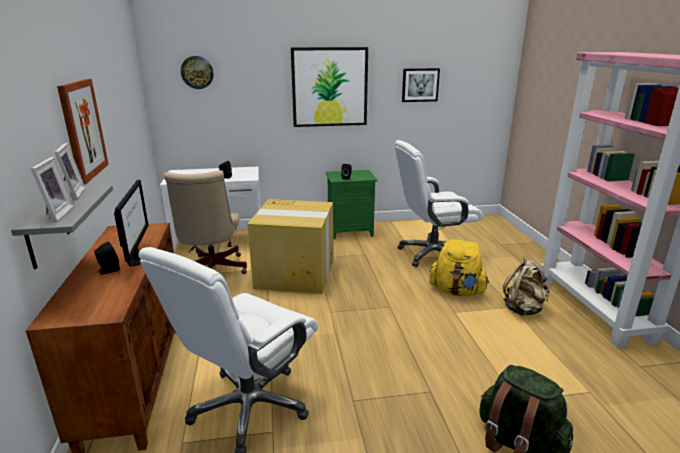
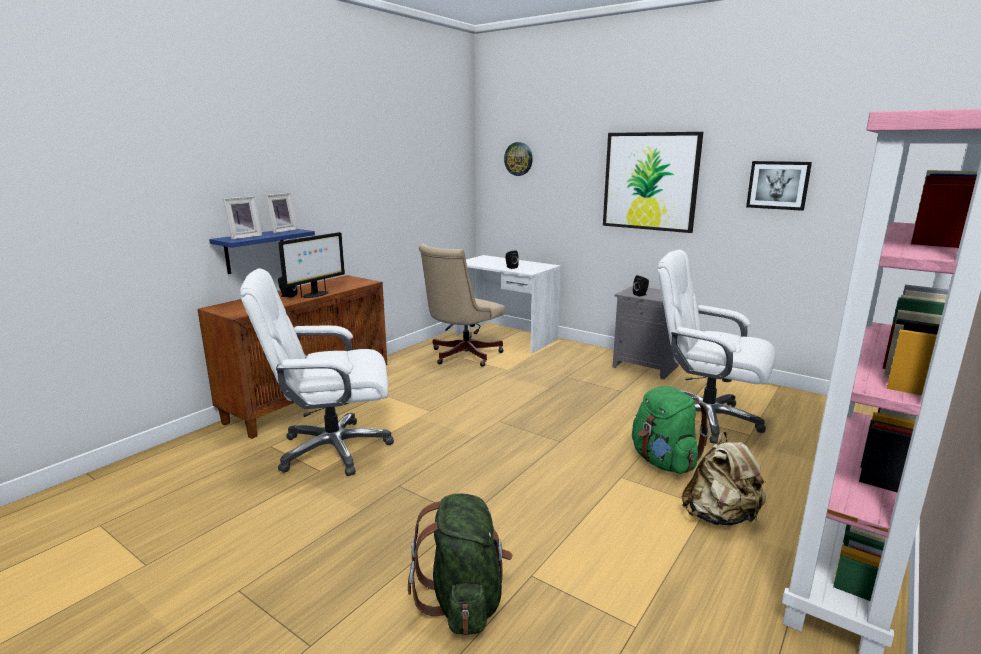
camera: 45 degrees right, 5 degrees down
grey shelf [11,185,113,269] -> blue shelf [209,229,315,274]
picture [57,79,109,185] -> none
cardboard box [248,199,333,294] -> none
green nightstand [326,170,377,239] -> grey nightstand [613,286,679,379]
yellow backpack [429,239,489,296] -> green backpack [632,386,710,474]

